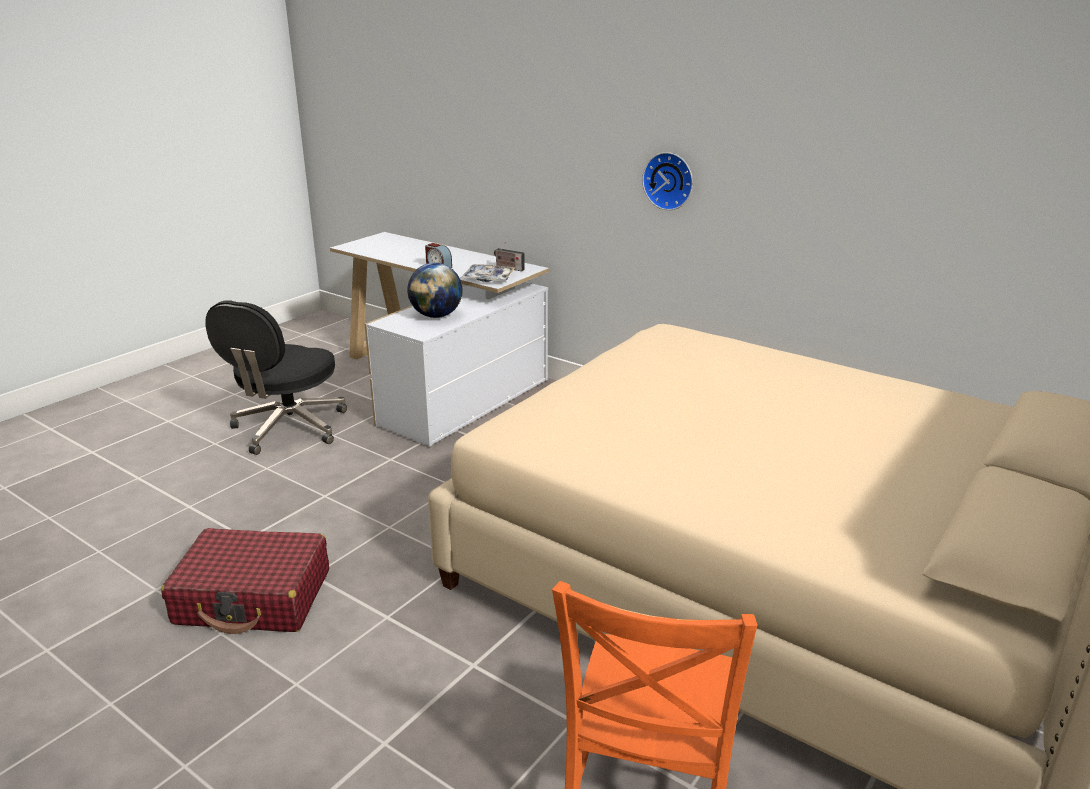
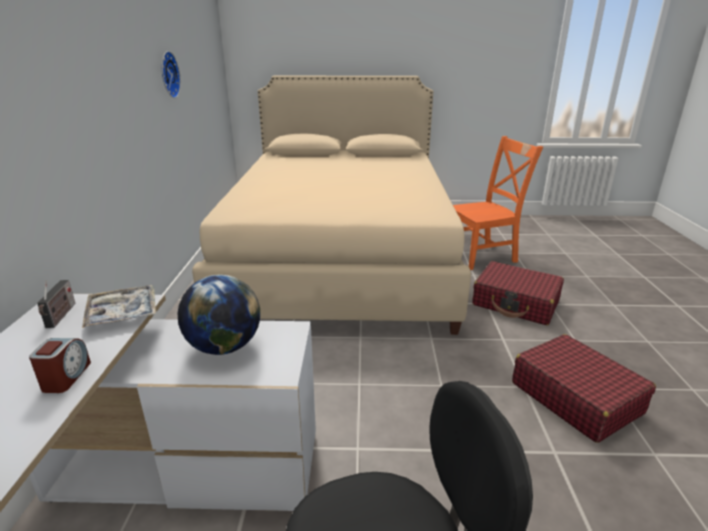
camera: 125 degrees left, 0 degrees up
wall clock [642,152,693,210] -> wall clock moved to [162,51,181,98]
none -> red suitcase [472,261,564,325]

